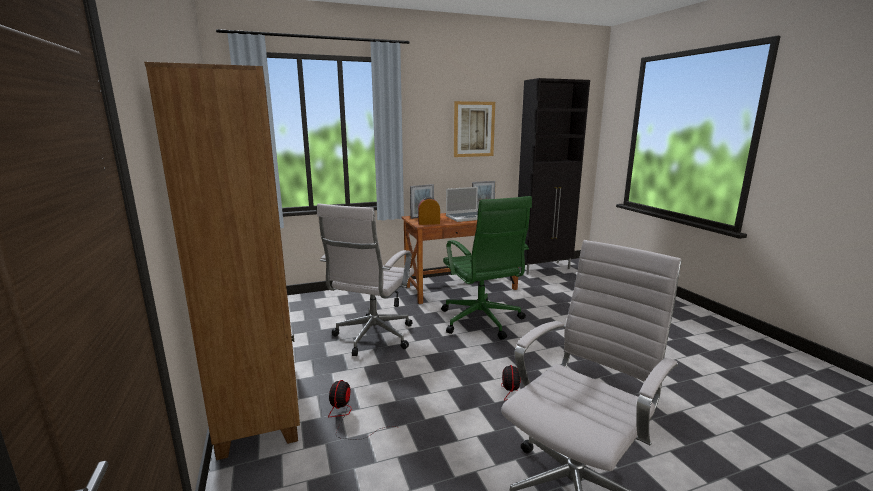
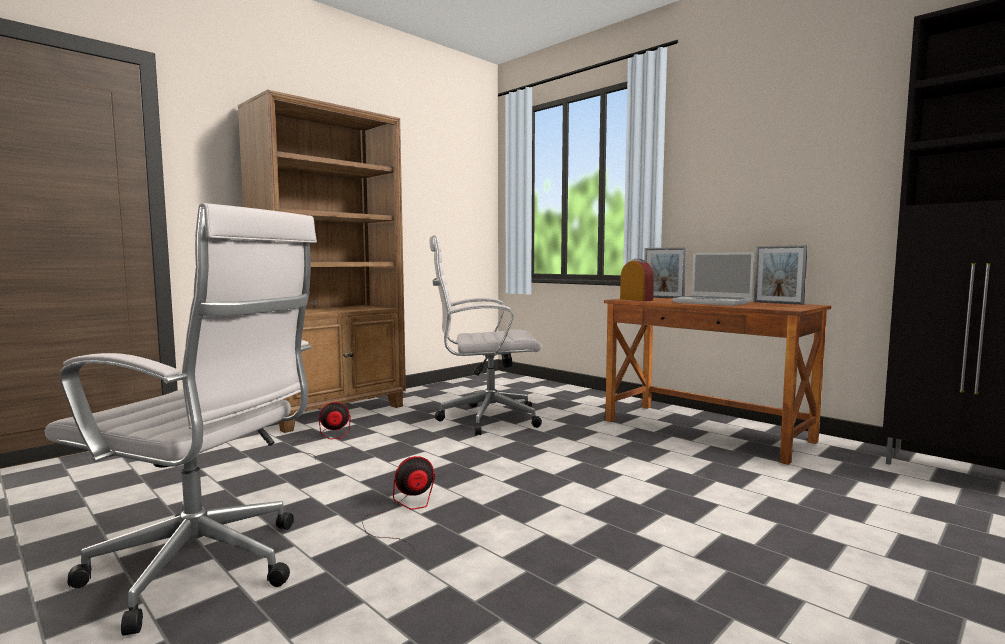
camera: 65 degrees right, 10 degrees down
green office chair [441,196,532,340] -> none
picture [454,101,495,157] -> none

